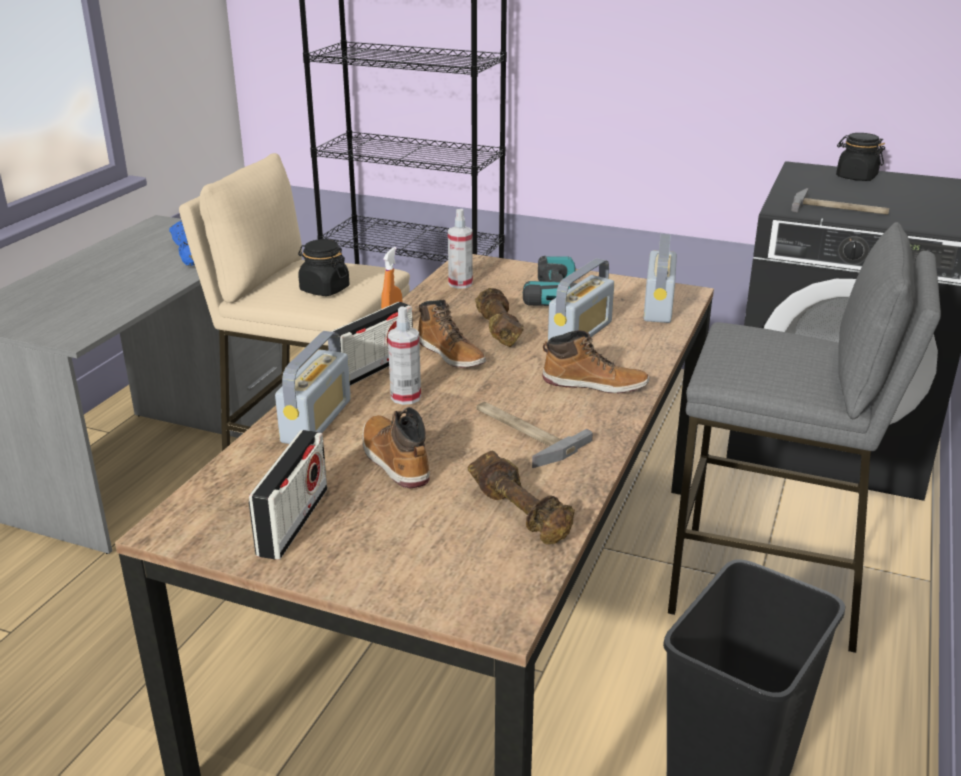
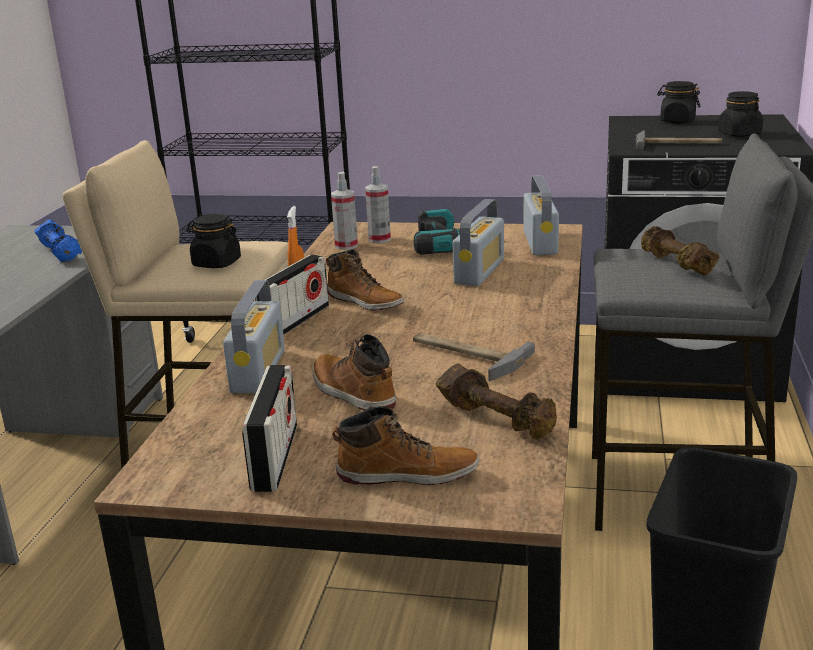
camera: 10 degrees left, 5 degrees down
spray bottle [388,307,421,405] -> spray bottle moved to [365,166,391,243]
brown dumbbell [475,288,524,347] -> brown dumbbell moved to [641,226,719,275]
boot [542,330,649,394] -> boot moved to [332,406,480,485]
none -> black jar [718,91,763,137]

